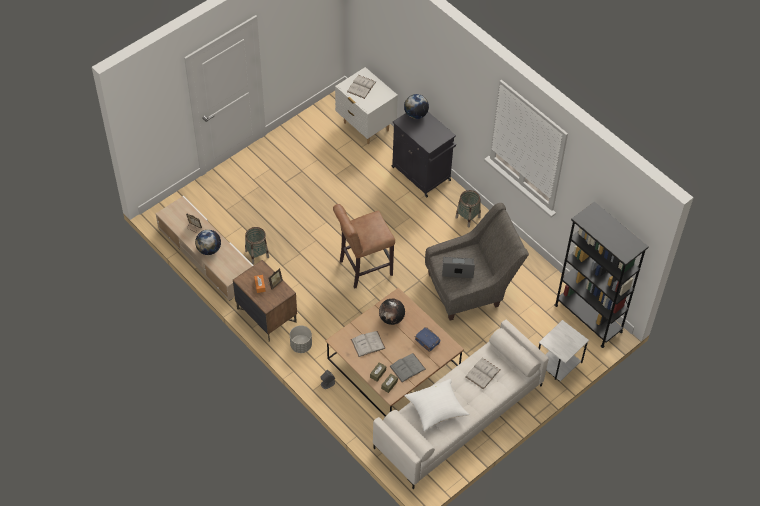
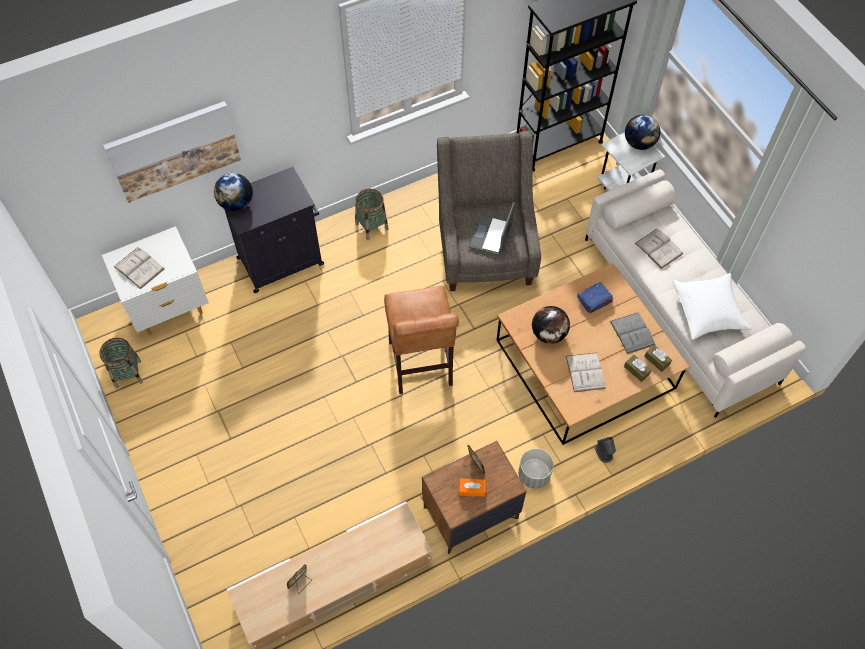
camera: 75 degrees left, 5 degrees up
globe [195,230,221,255] -> globe moved to [625,115,660,150]
basket [245,227,269,264] -> basket moved to [99,338,143,388]
none -> picture [103,101,241,203]

